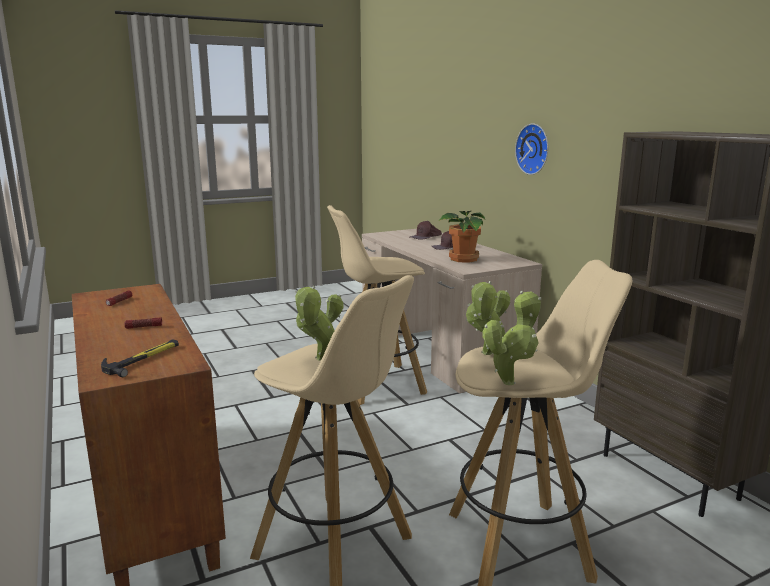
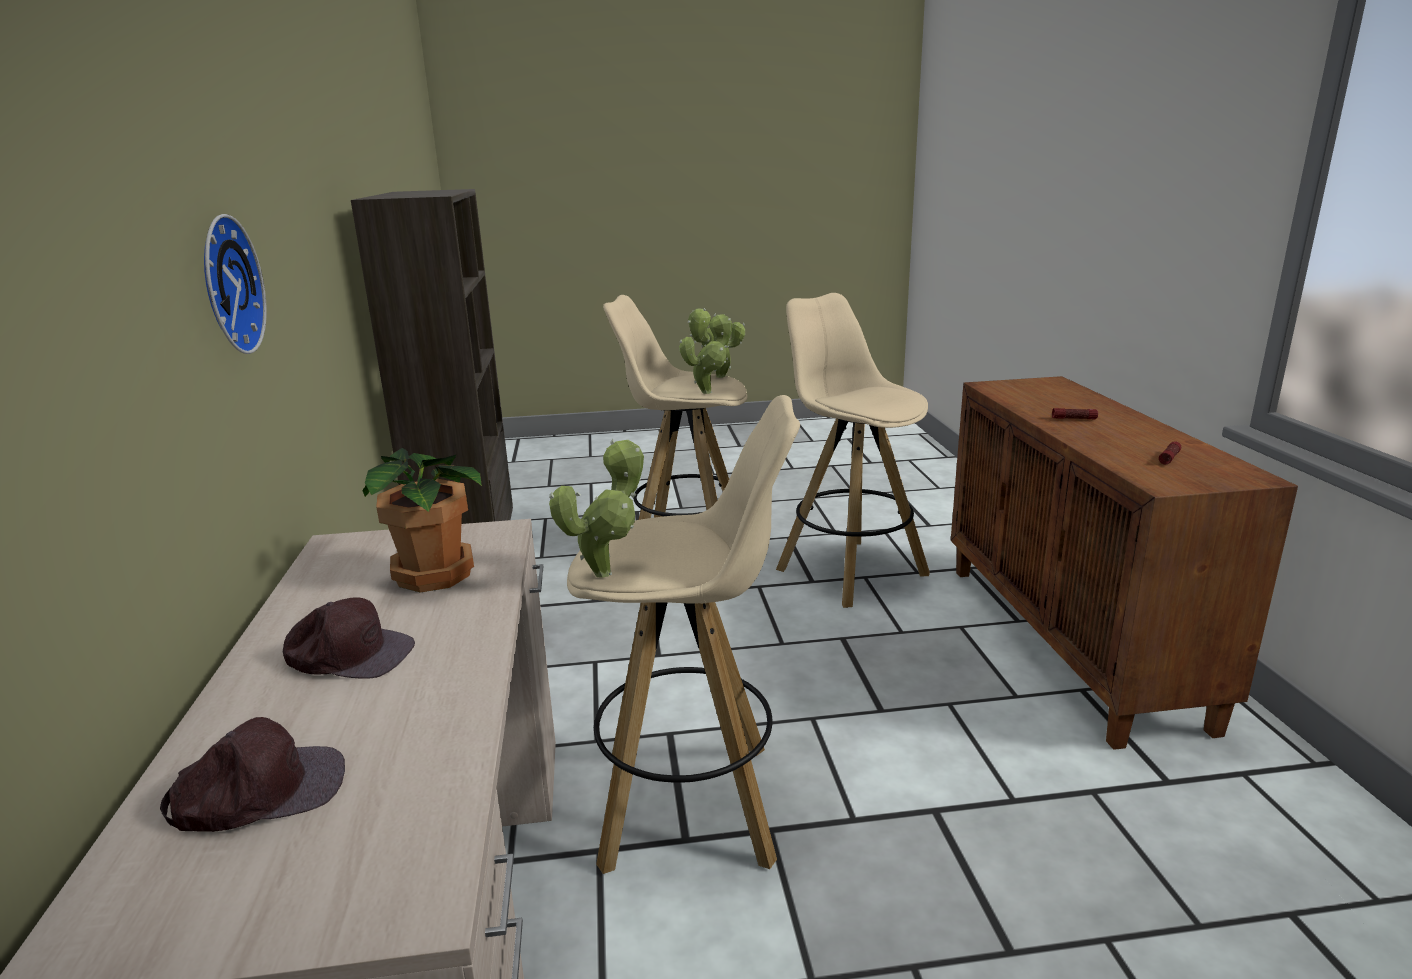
camera: 160 degrees left, 5 degrees up
hammer [101,339,179,377] -> none
potted plant [295,286,343,360] -> potted plant moved to [549,439,644,578]

